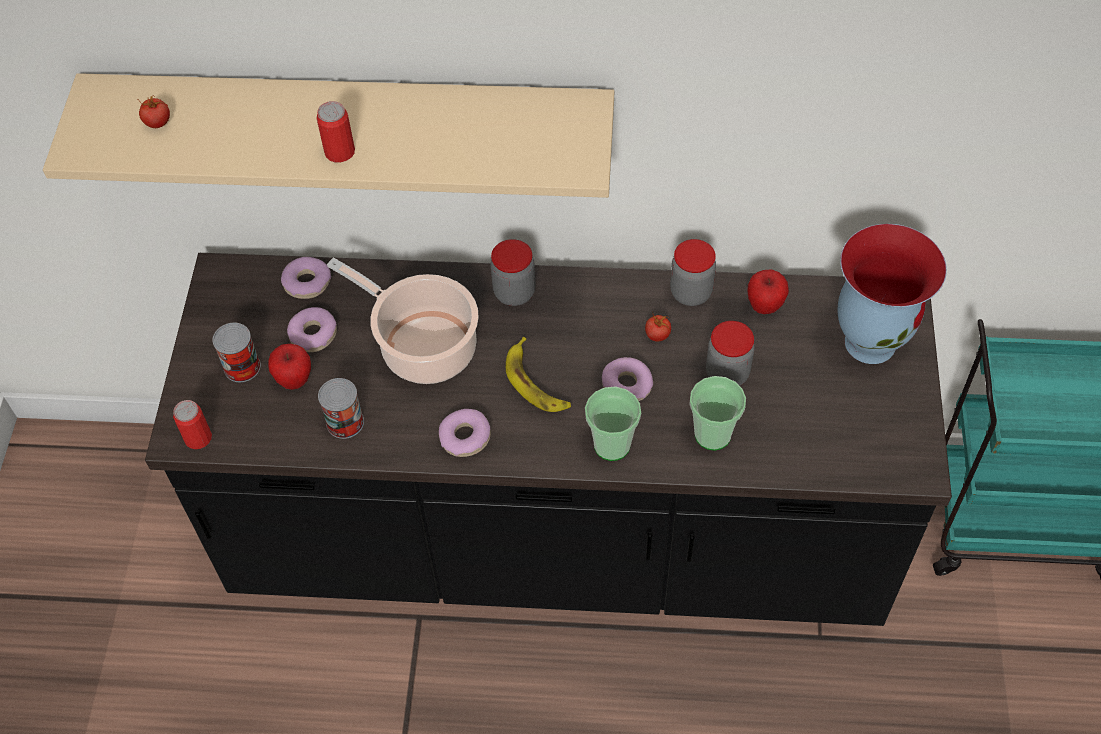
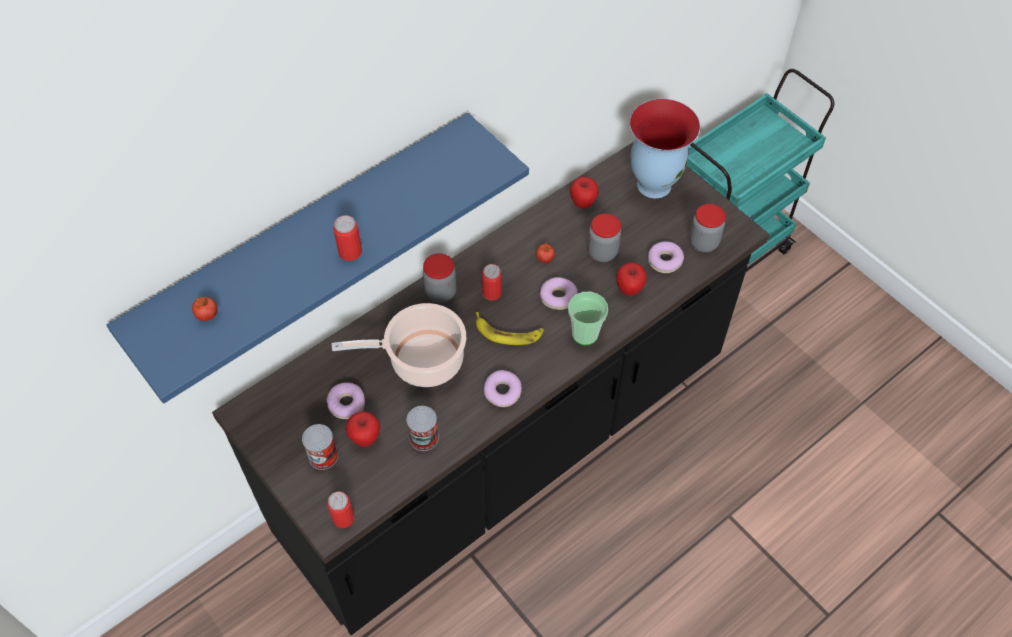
camera: 45 degrees left, 0 degrees up
beige shelf [43,73,614,198] -> blue shelf [106,113,529,404]
donut [281,257,331,299] -> donut moved to [648,241,684,273]
jar [670,239,716,306] -> jar moved to [689,204,726,252]
cup [689,376,746,450] -> apple [616,262,647,296]
none -> can [482,264,502,301]

